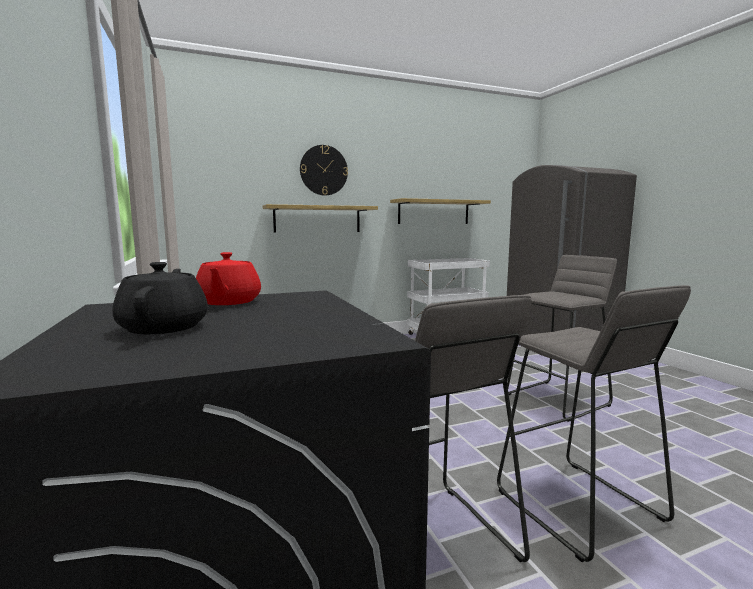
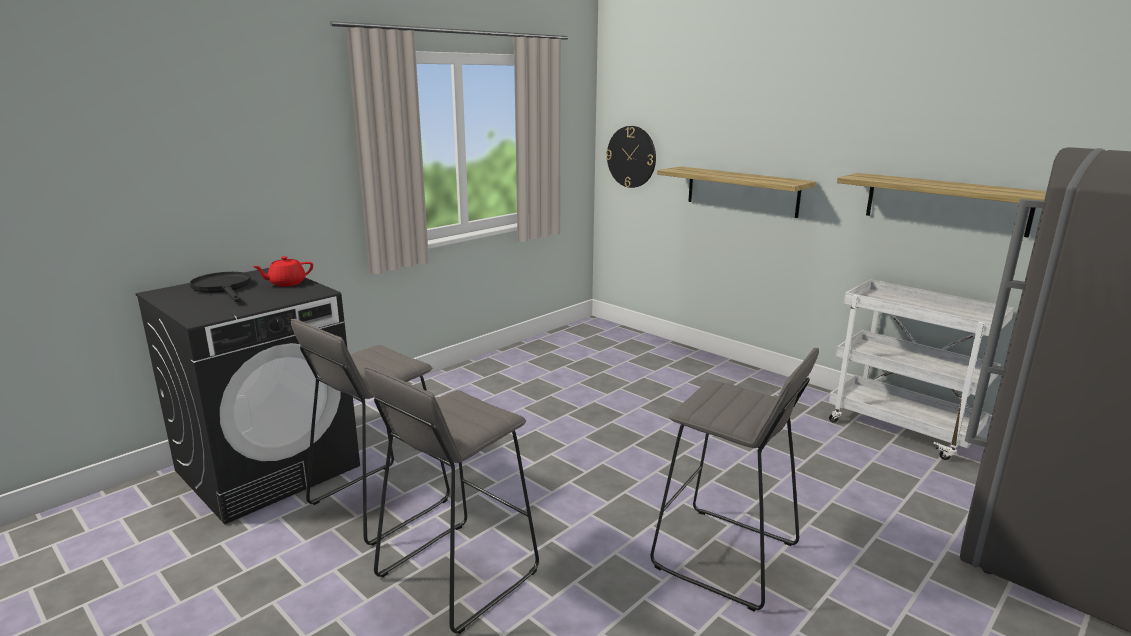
camera: 65 degrees right, 10 degrees up
black teapot [112,262,208,334] -> black frying pan [190,272,251,302]
wall clock [300,145,348,195] -> wall clock moved to [606,126,656,188]

